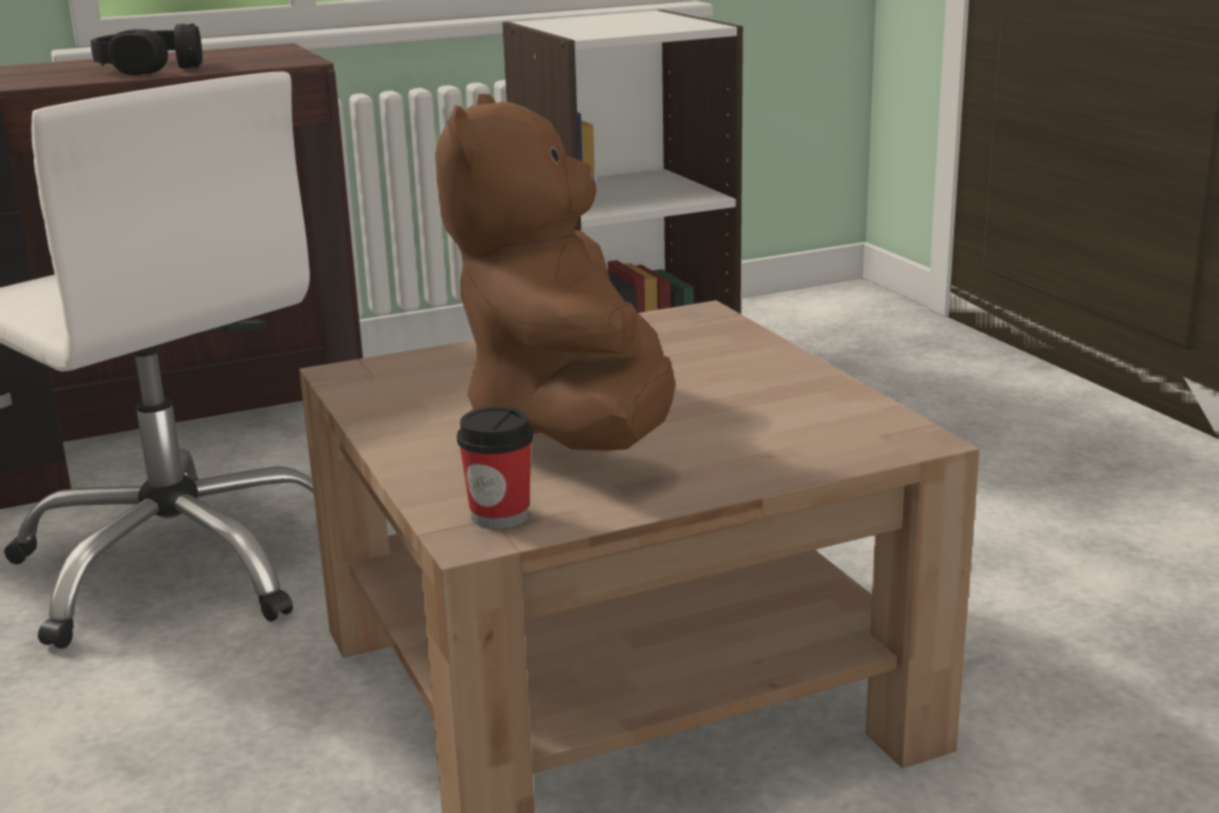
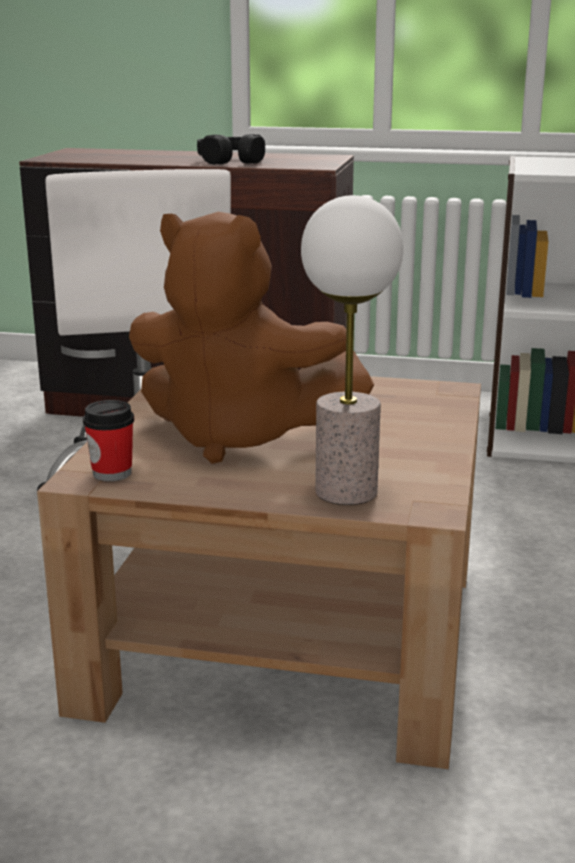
camera: 35 degrees right, 0 degrees up
brown plush toy [435,94,676,451] -> brown plush toy turned 105 degrees counterclockwise [129,212,374,464]
none -> table lamp [301,195,403,505]

